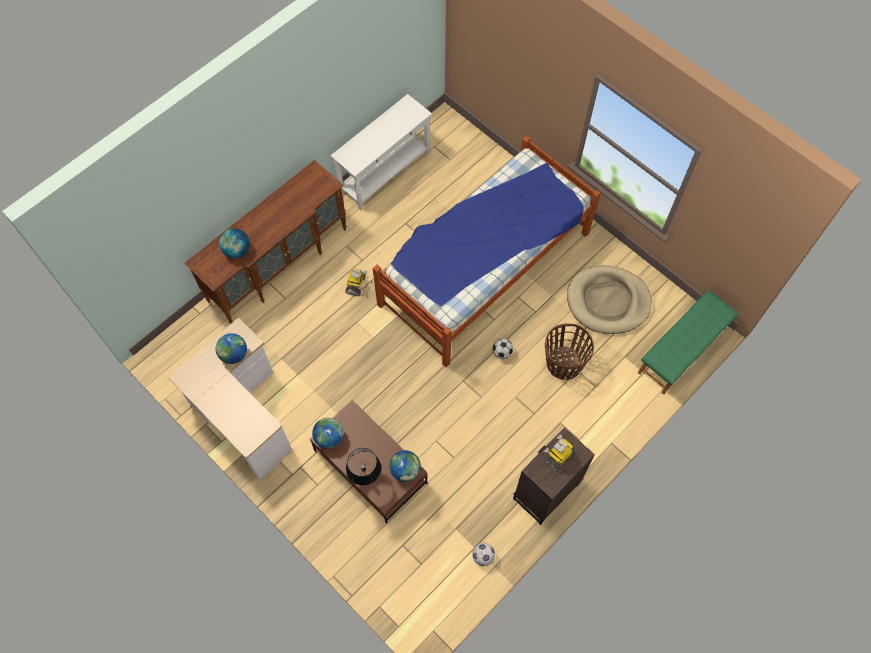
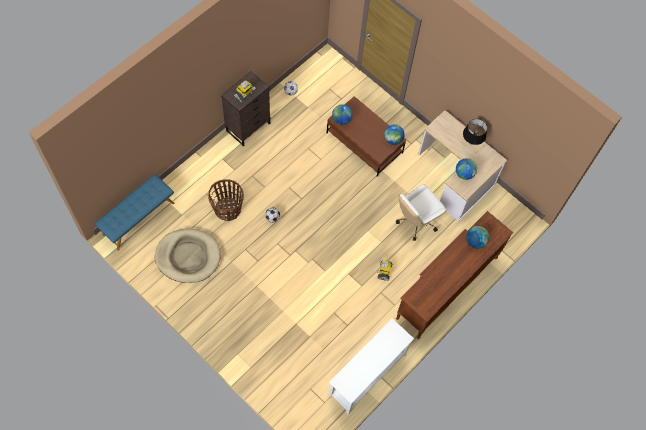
camera: 175 degrees right, 0 degrees up
black table lamp [346,448,381,485] -> black table lamp moved to [463,119,487,145]
bed [373,136,601,367] -> none
green bench [638,290,738,394] -> blue bench [95,174,174,251]
none -> white office chair [396,184,446,241]

